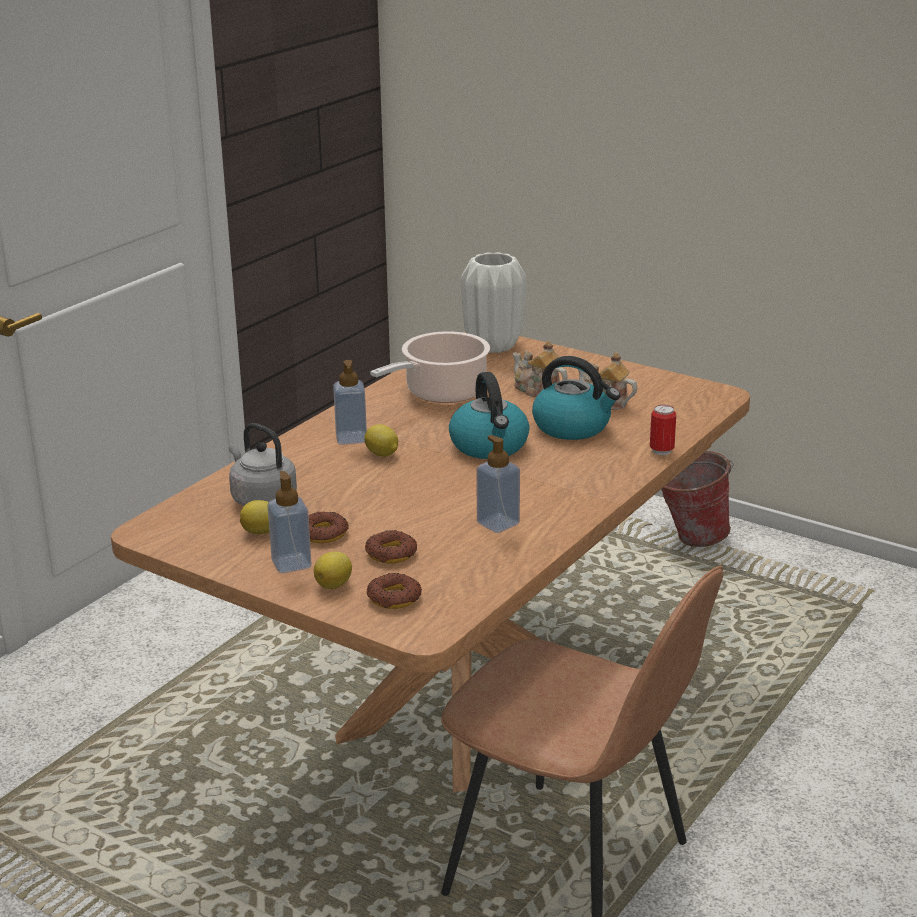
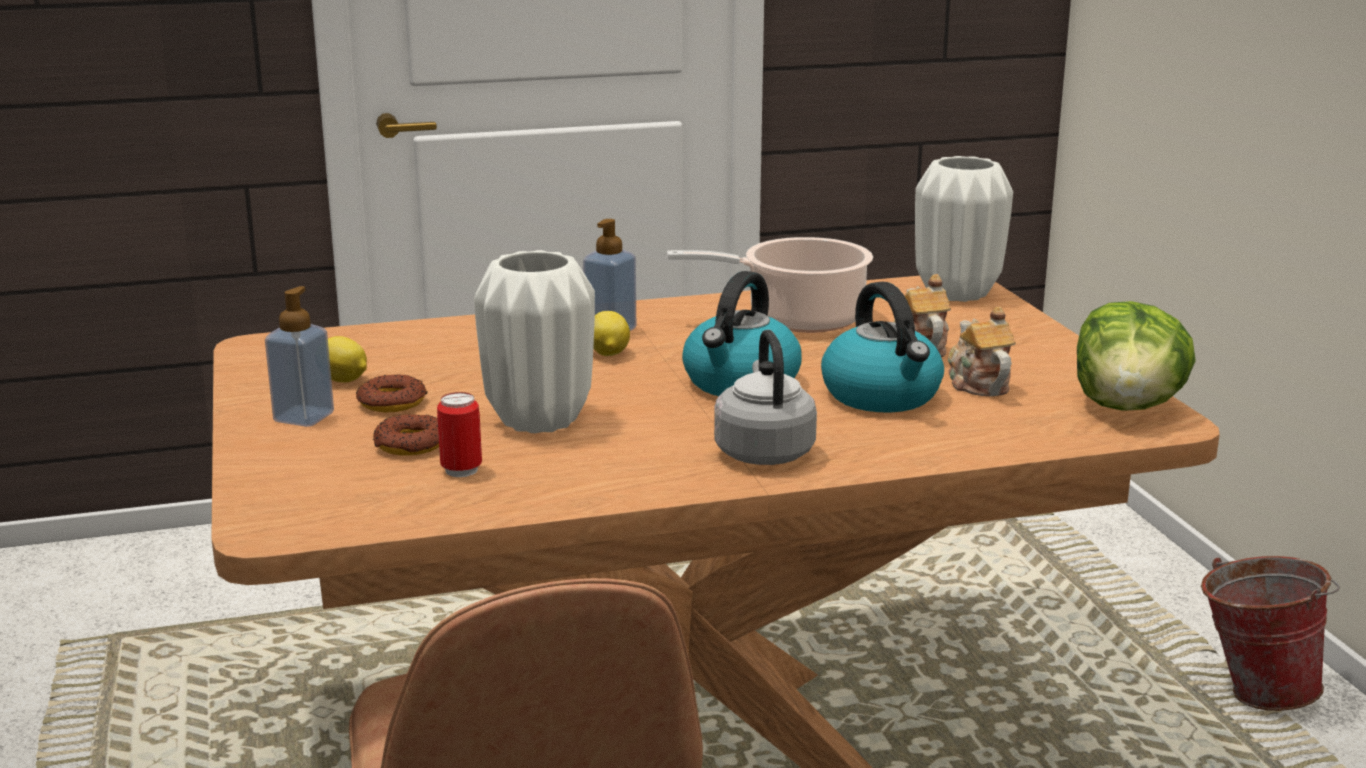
camera: 40 degrees right, 5 degrees down
grey kettle [229,423,297,506] -> grey kettle moved to [714,330,817,465]
lemon [314,551,352,589] -> none
donut [367,573,422,609] -> none
soap dispenser [476,435,520,533] -> none
can [650,405,676,455] -> can moved to [437,392,482,477]
none -> white vase [474,250,595,433]
none -> lettuce [1077,301,1196,411]

